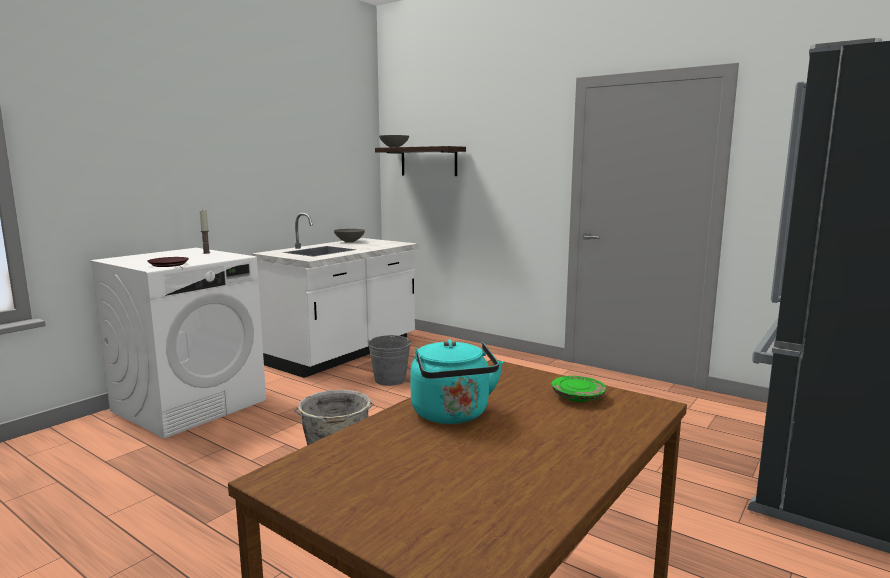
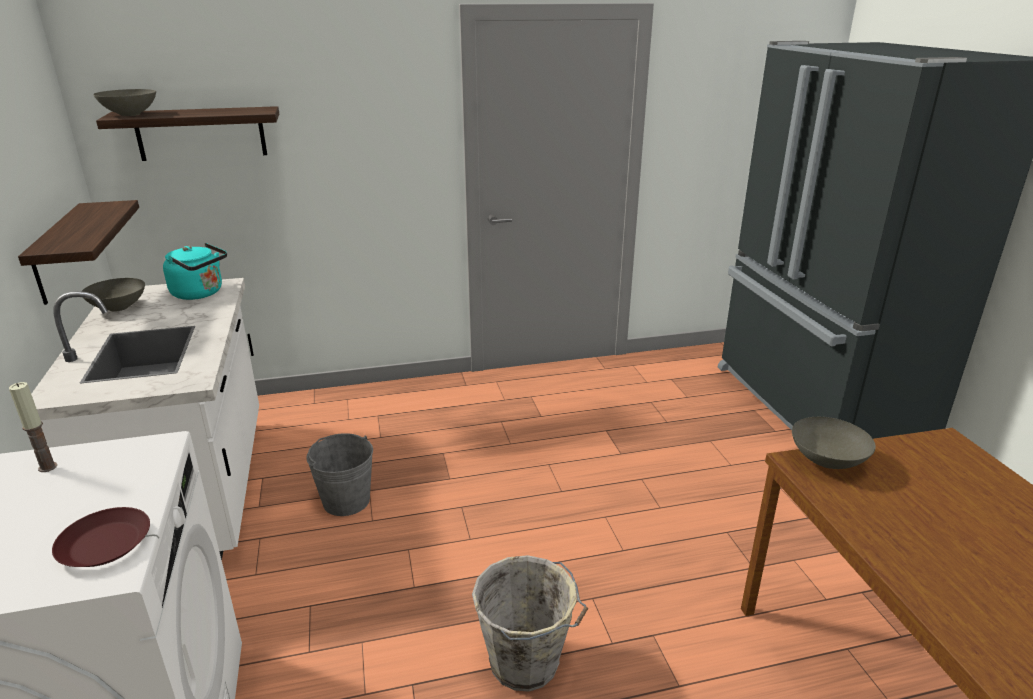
camera: 50 degrees left, 15 degrees up
turquoise kettle [410,339,503,424] -> turquoise kettle moved to [163,243,227,300]
green plate [551,376,606,402] -> none
none -> shelf [18,200,139,305]
none -> grey bowl [792,417,876,469]

